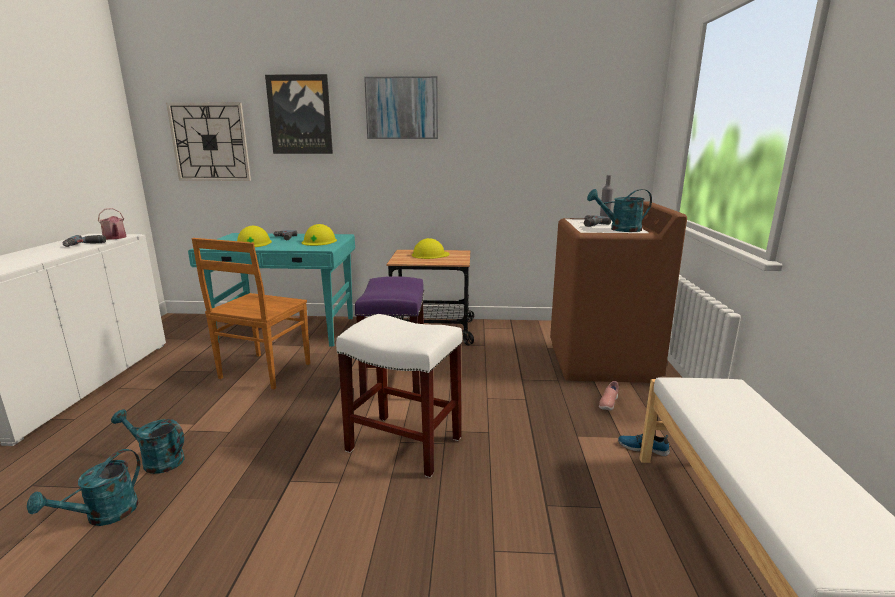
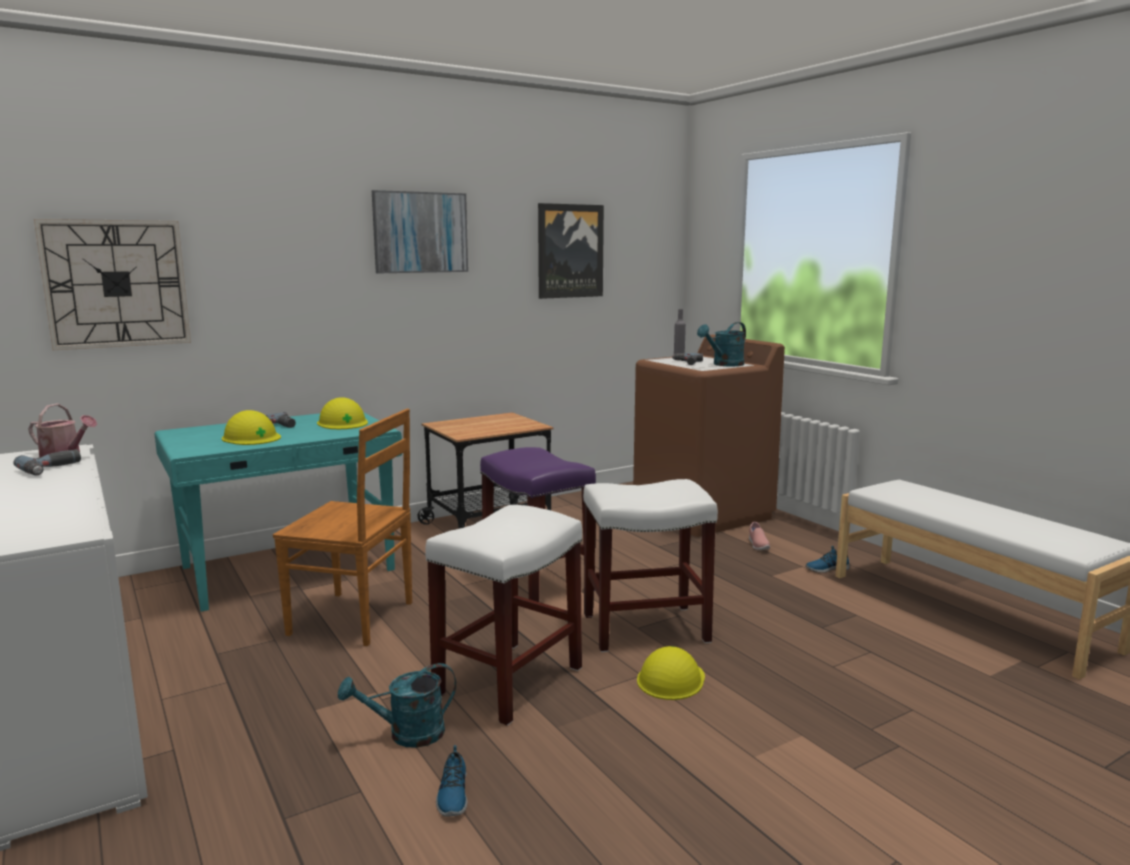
camera: 35 degrees left, 5 degrees down
turquoise watering can [27,449,140,526] -> shoe [436,745,468,817]
brown chair [192,238,310,389] -> brown chair turned 60 degrees counterclockwise [273,409,412,646]
picture [265,74,333,154] -> picture moved to [538,203,604,299]
yellow hard hat [412,238,450,259] -> yellow hard hat moved to [637,646,705,700]
none -> white stool [425,505,582,726]

